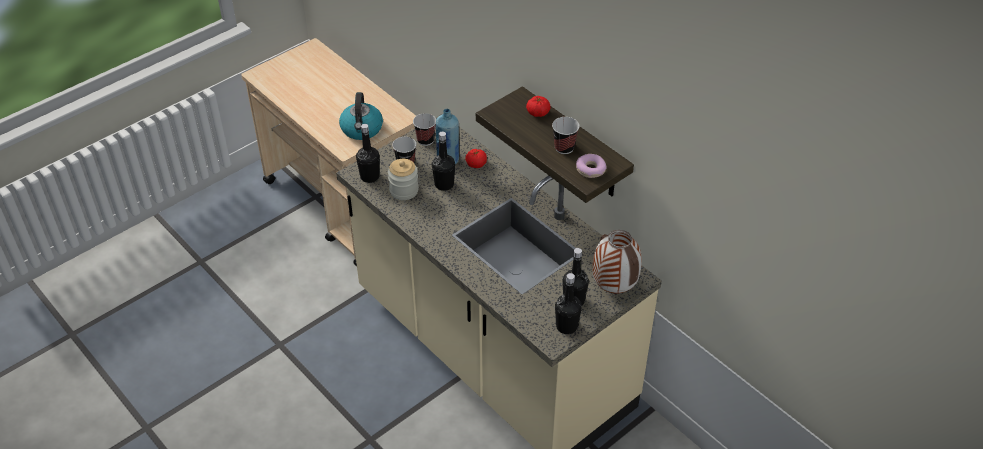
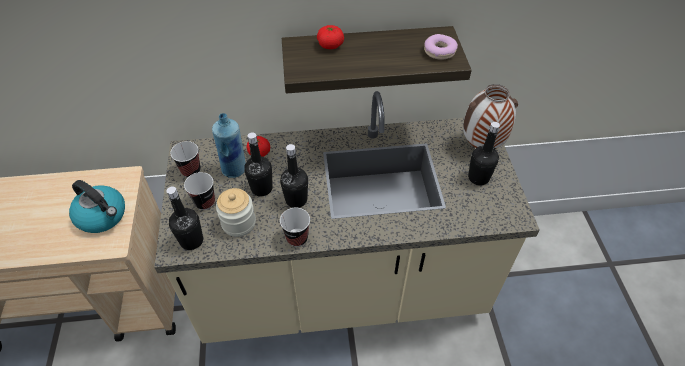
camera: 55 degrees left, 5 degrees up
cup [552,117,580,154] -> cup moved to [280,208,310,247]
black bottle [555,273,582,334] -> black bottle moved to [280,144,308,208]

